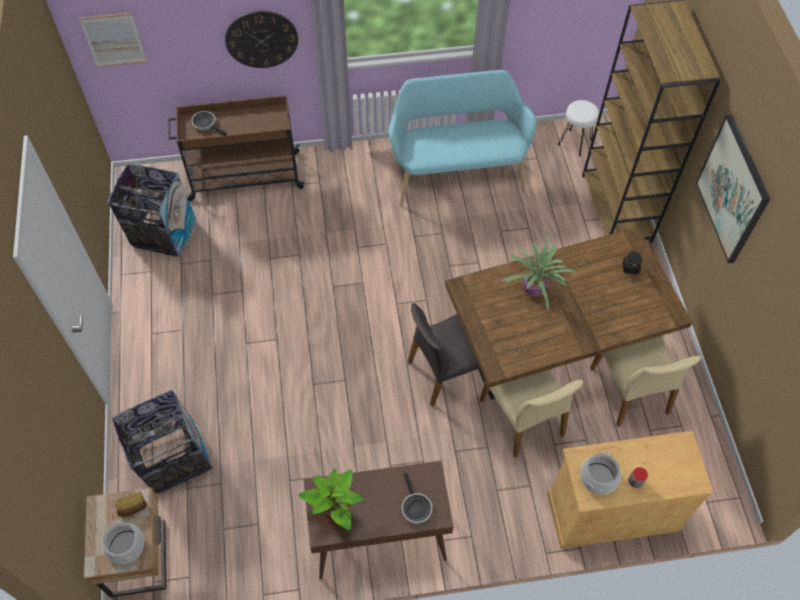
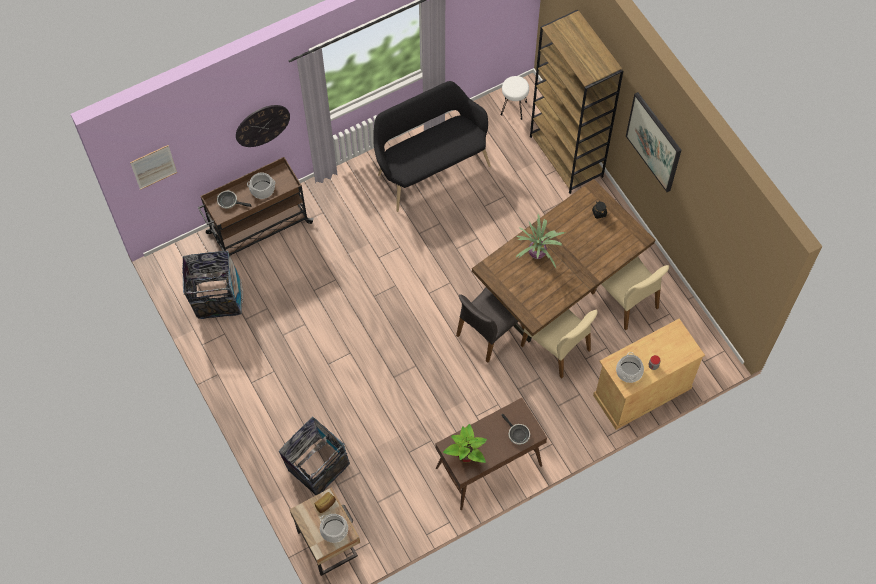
camera: 20 degrees left, 5 degrees up
turquoise bench [389,70,536,207] -> black bench [373,81,491,212]
none -> cooking pot [247,173,276,199]

